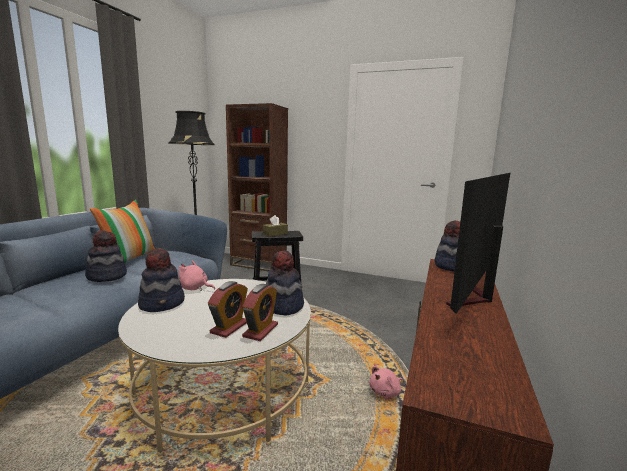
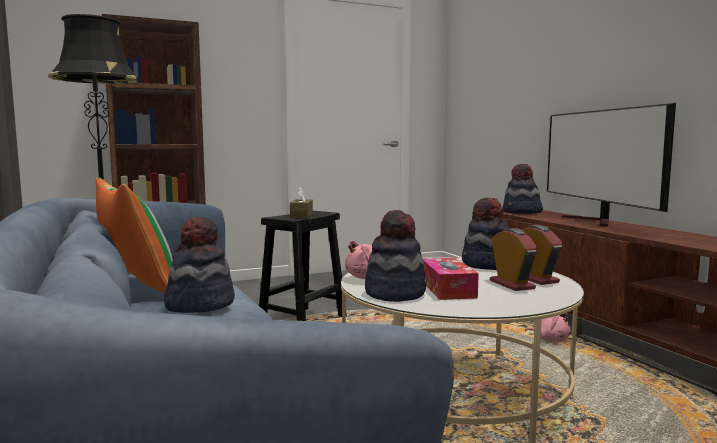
camera: 45 degrees left, 5 degrees down
pink plush toy [369,366,403,398] -> pink plush toy turned 60 degrees counterclockwise [525,313,571,341]
none -> tissue box [423,258,479,300]

